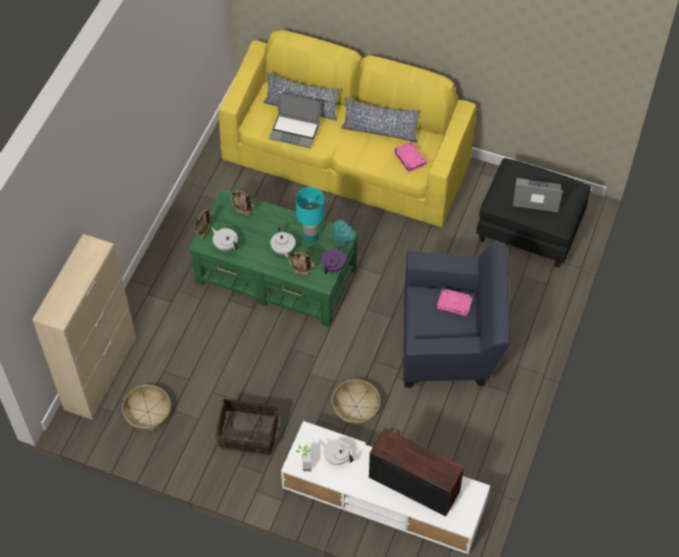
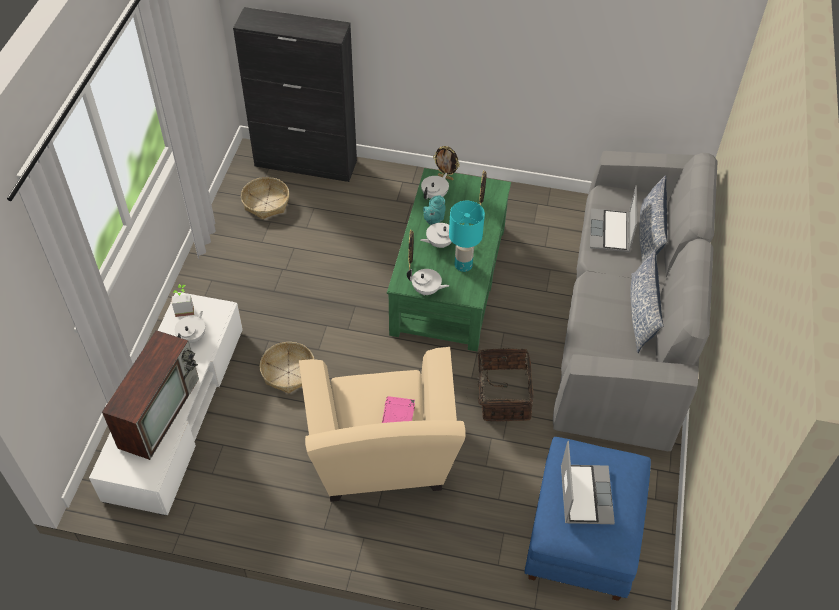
camera: 80 degrees right, 5 degrees down
beige cabinet [32,234,136,420] -> black cabinet [233,7,357,182]
basket [215,399,279,457] -> basket moved to [467,348,533,421]
yellow sofa [219,30,476,227] -> grey sofa [553,151,718,451]
purple teapot [321,245,346,274] -> white teapot [407,269,449,295]
turquoise teapot [333,220,356,245] -> turquoise teapot moved to [423,195,446,225]
pink book [394,141,427,173] -> none
blue armchair [403,242,510,388] -> beige armchair [299,347,465,502]
black ottoman [476,158,591,268] -> blue ottoman [524,437,651,601]

